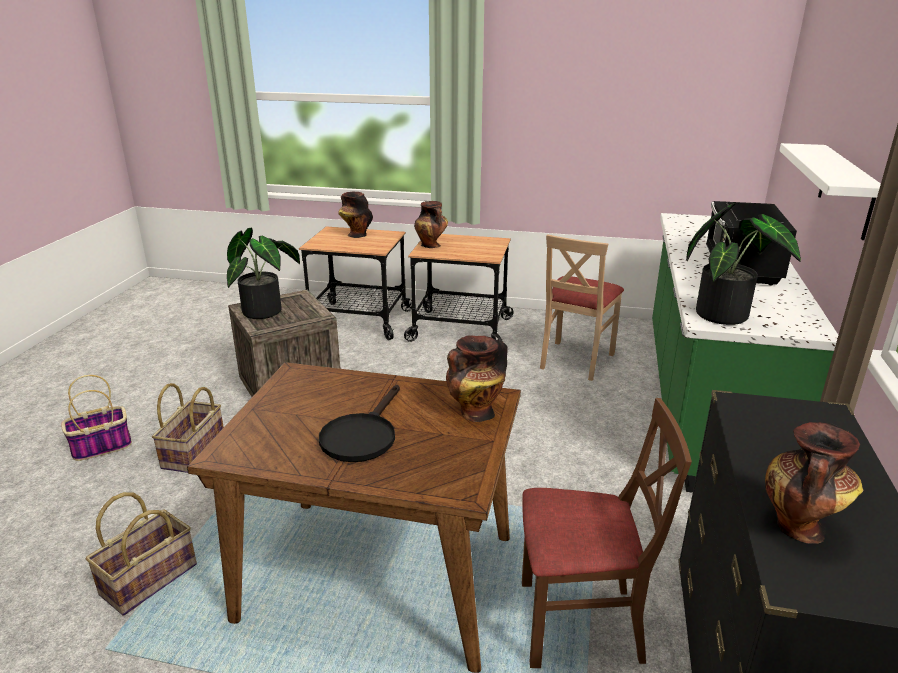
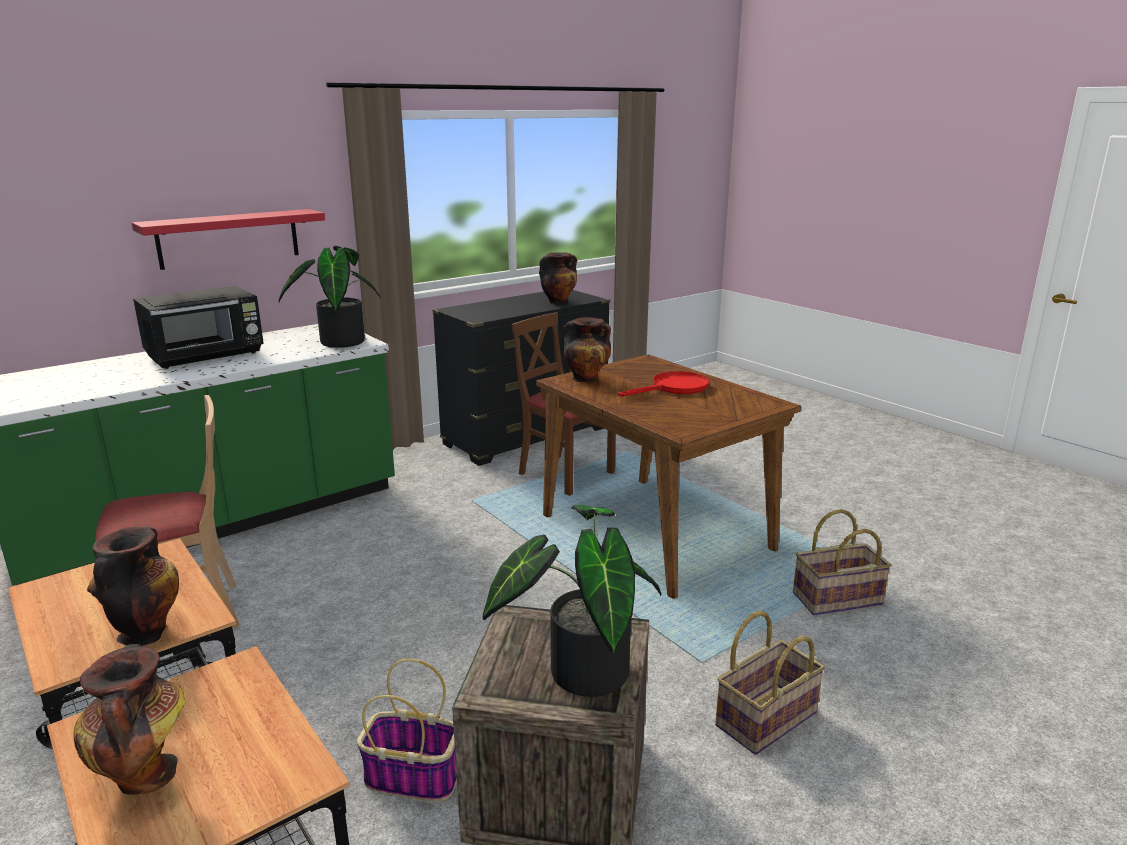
camera: 140 degrees left, 5 degrees down
basket [61,375,132,461] -> basket moved to [357,659,457,801]
black frying pan [319,385,400,462] -> red frying pan [618,371,709,397]
white shelf [779,143,881,240] -> red shelf [132,209,325,270]

